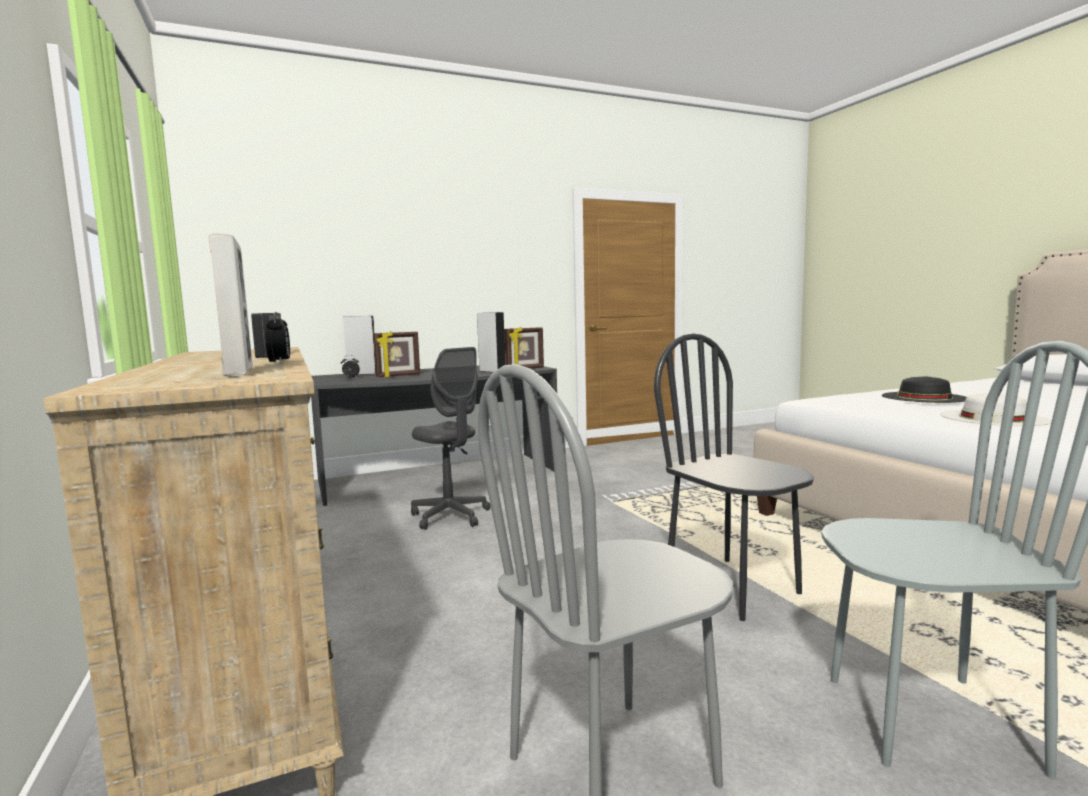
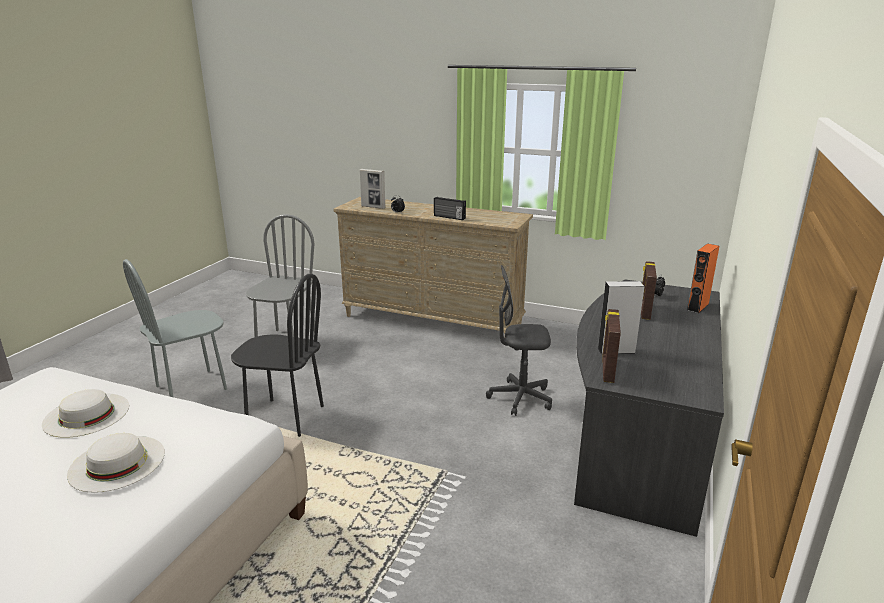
camera: 135 degrees right, 15 degrees up
grey speaker [343,316,376,375] -> orange speaker [687,243,719,313]
black hat [882,376,967,403] -> white hat [67,433,165,493]

